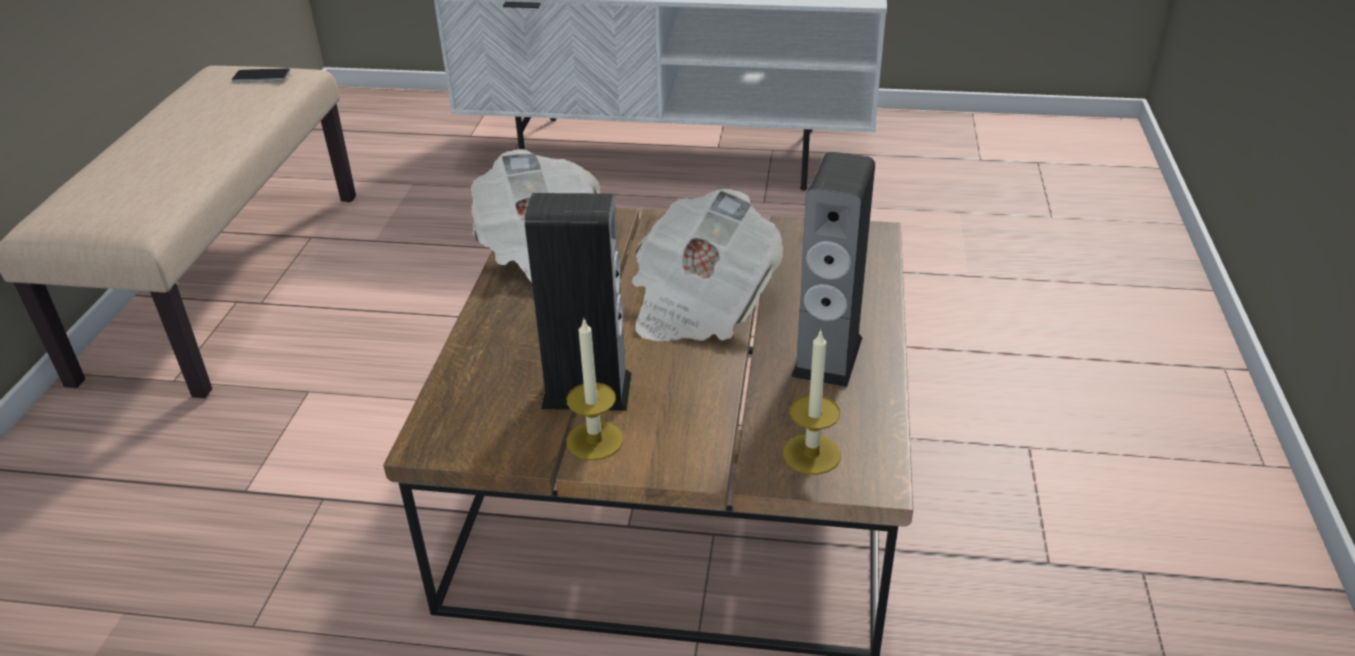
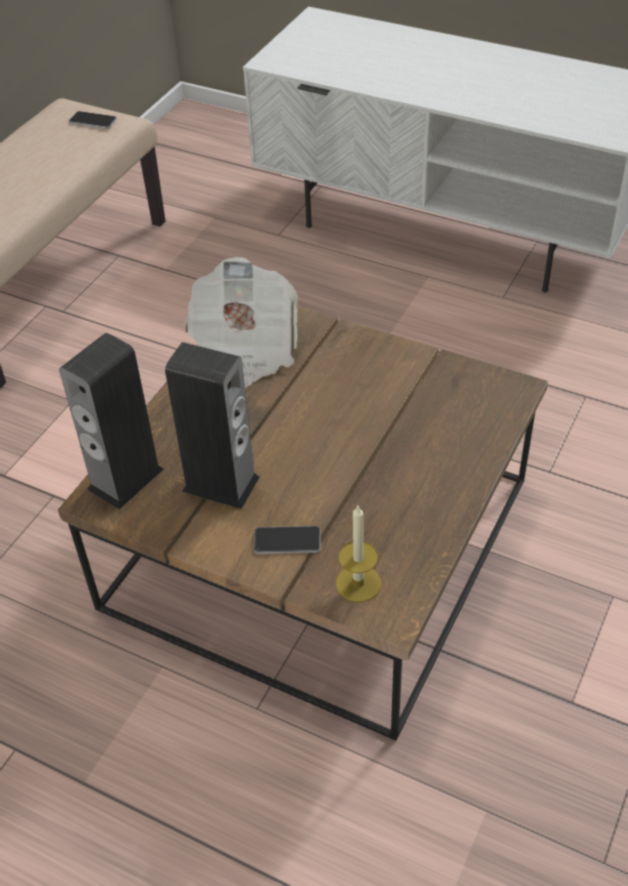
camera: 20 degrees right, 10 degrees up
candle [567,319,623,461] -> none
newspaper [632,189,784,341] -> none
speaker [791,152,875,387] -> speaker moved to [59,333,164,510]
none -> phone [254,526,321,554]

